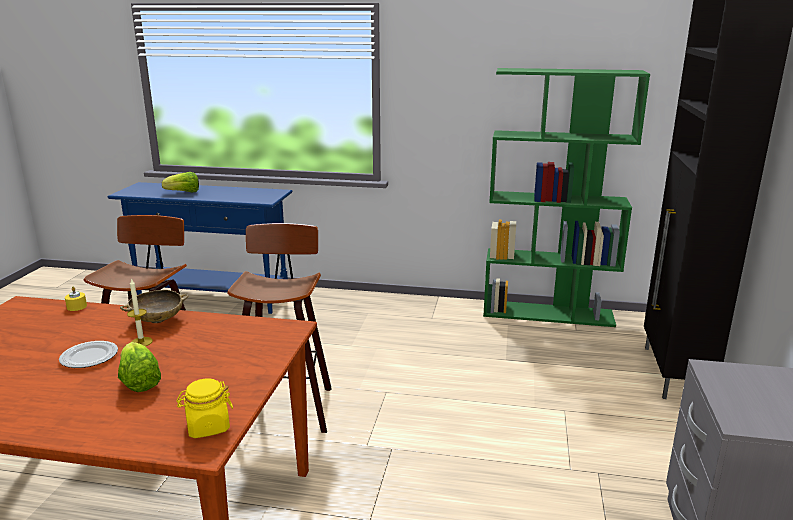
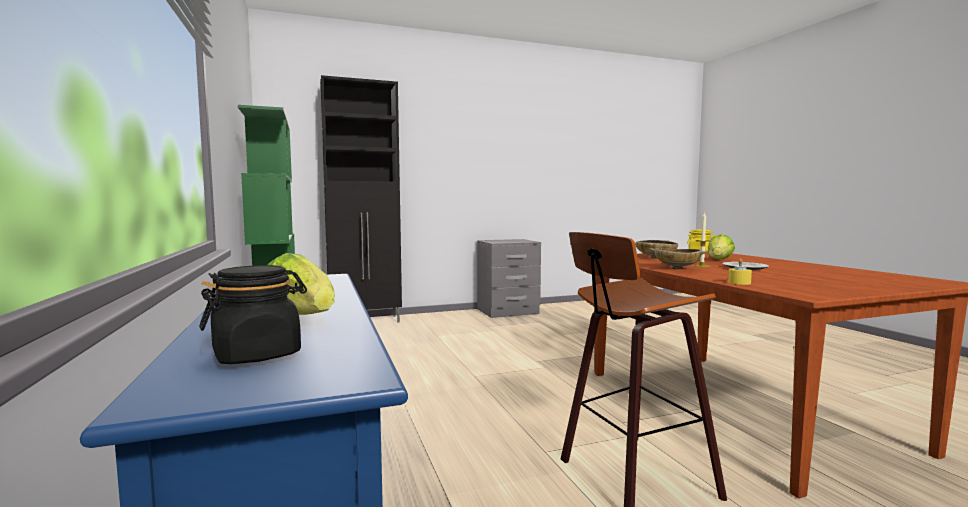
camera: 120 degrees left, 15 degrees down
stool [227,223,332,433] -> none
none -> black jar [199,265,307,364]
none -> beige bowl [635,240,678,258]

